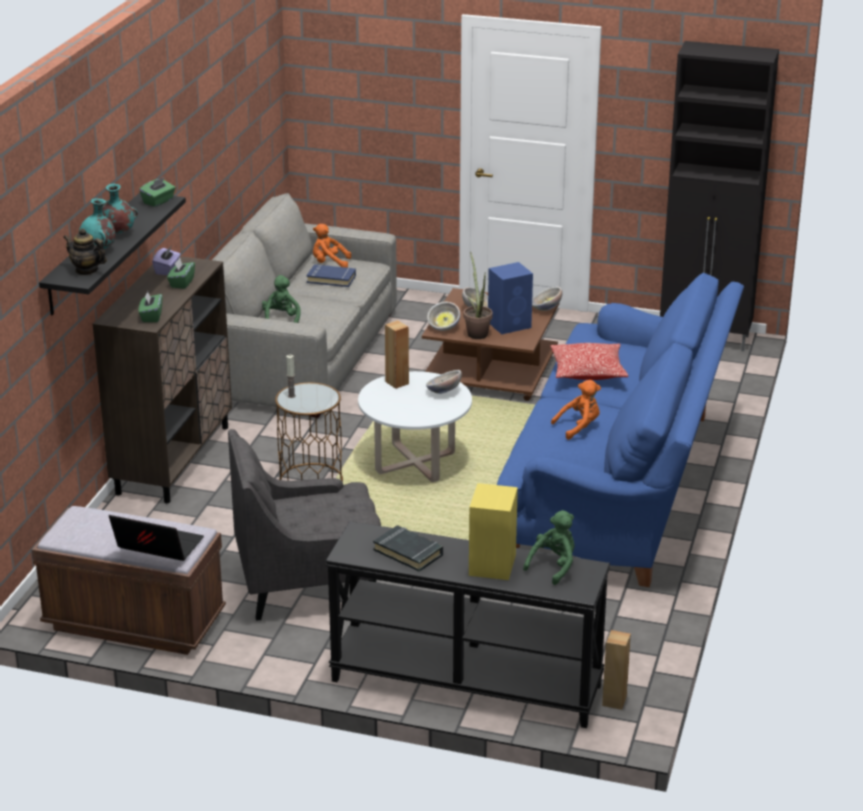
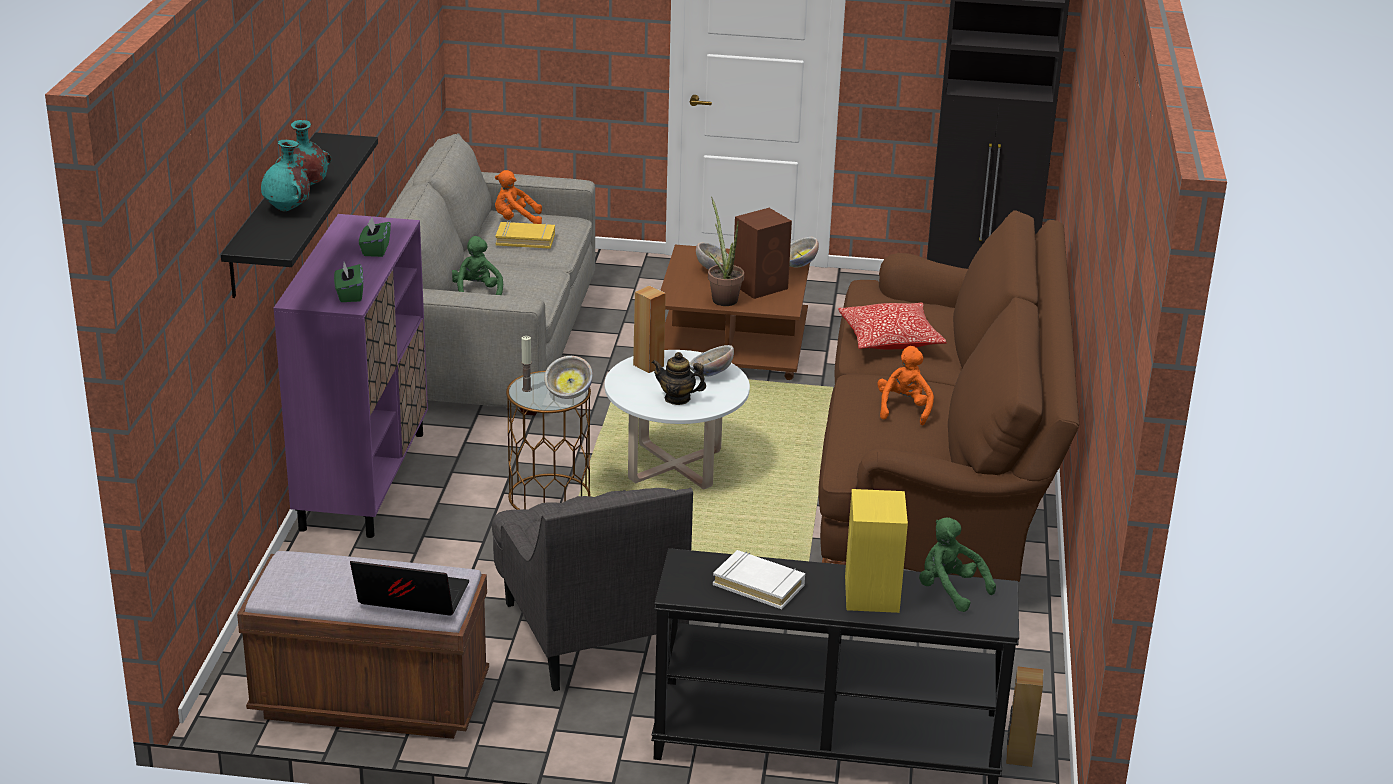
camera: 10 degrees left, 0 degrees up
teapot [63,228,107,275] -> teapot moved to [652,352,706,405]
brown cabinet [93,256,232,503] -> purple cabinet [274,214,428,538]
green tissue box [139,177,175,207] -> none
purple tissue box [152,247,181,275] -> none
grey armchair [228,429,381,621] -> grey armchair turned 90 degrees counterclockwise [492,488,693,691]
blue book [306,264,356,287] -> yellow book [495,221,555,249]
black book [373,525,443,572] -> white book [713,550,805,609]
bowl [427,302,461,331] -> bowl moved to [544,356,593,399]
blue speaker [488,262,533,334] -> brown speaker [734,208,792,299]
blue sofa [497,273,744,587] -> brown sofa [819,210,1079,582]
green plush toy [523,510,575,585] -> green plush toy turned 75 degrees counterclockwise [919,517,996,612]
orange plush toy [551,380,601,440] -> orange plush toy turned 45 degrees counterclockwise [878,346,934,425]

